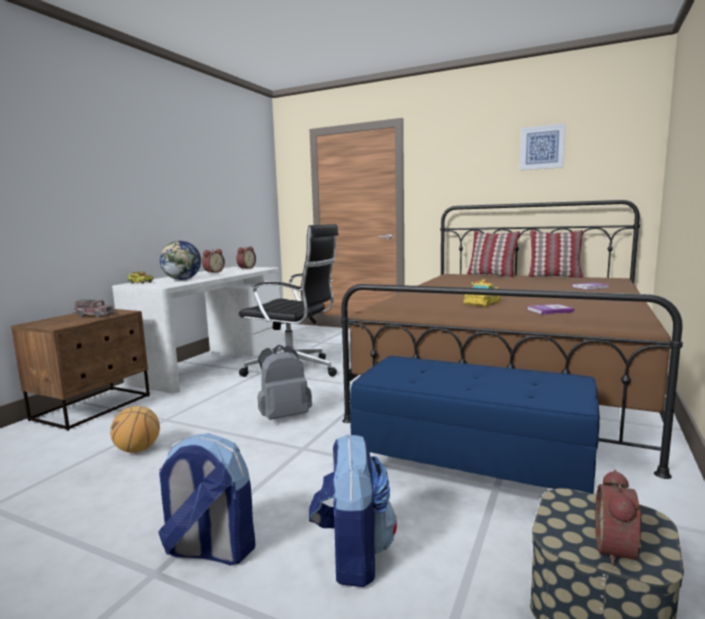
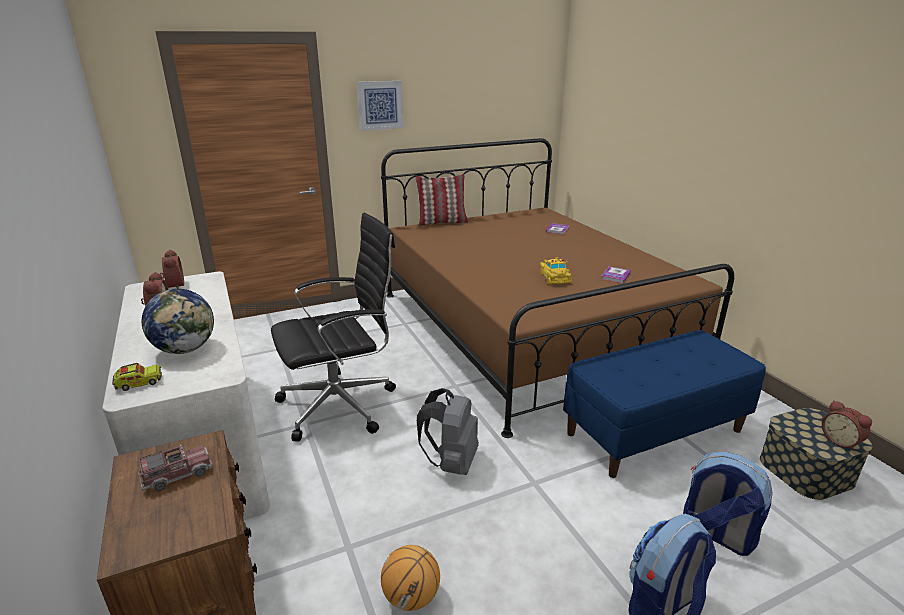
camera: 50 degrees left, 15 degrees up
picture [520,123,566,170] -> picture moved to [357,81,403,131]
pillow [528,230,583,278] -> none

